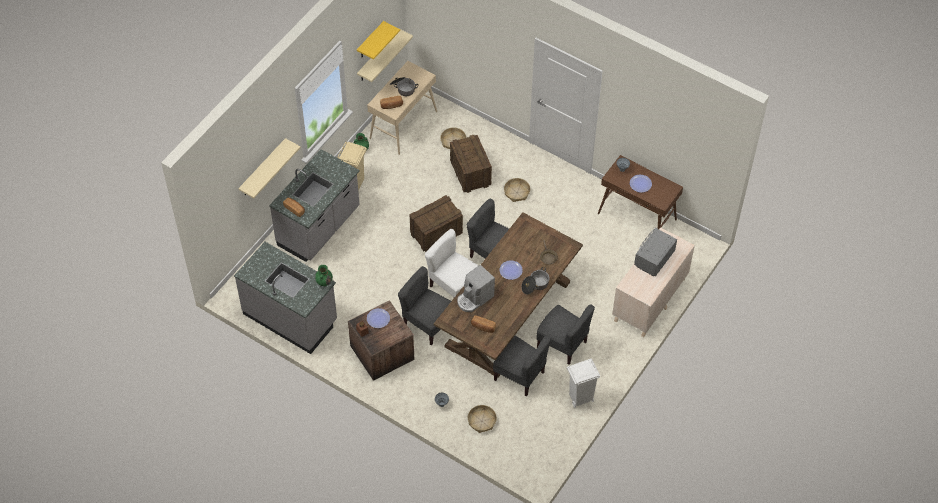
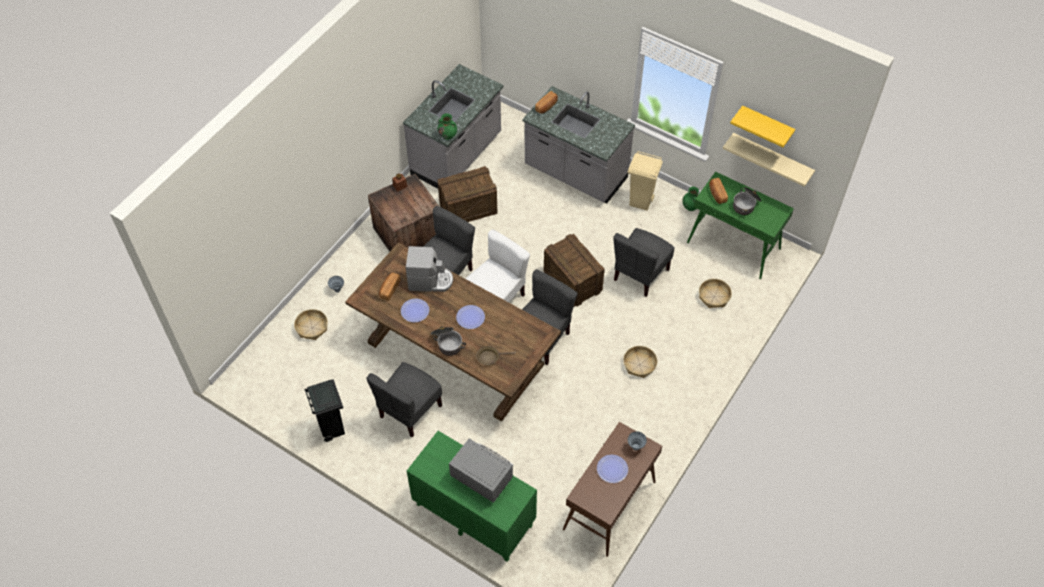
camera: 90 degrees right, 0 degrees up
beige shelf [238,138,301,198] -> none
beige console table [367,61,437,155] -> green console table [687,172,794,279]
plate [367,308,390,328] -> plate moved to [401,298,429,322]
crate [450,135,492,193] -> crate moved to [438,166,498,222]
coffee machine [457,265,495,312] -> coffee machine turned 135 degrees clockwise [406,246,453,292]
grey chair [493,336,551,396] -> grey chair moved to [613,228,675,297]
white trash can [567,359,600,408] -> black trash can [304,379,345,442]
beige dresser [612,227,695,337] -> green dresser [407,431,537,562]

